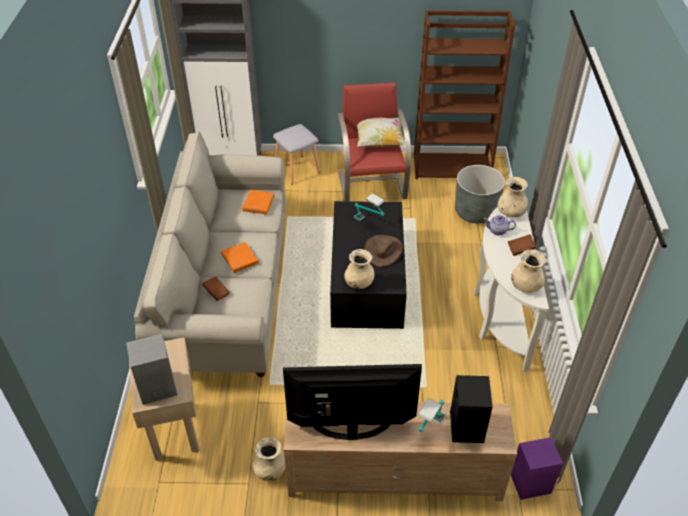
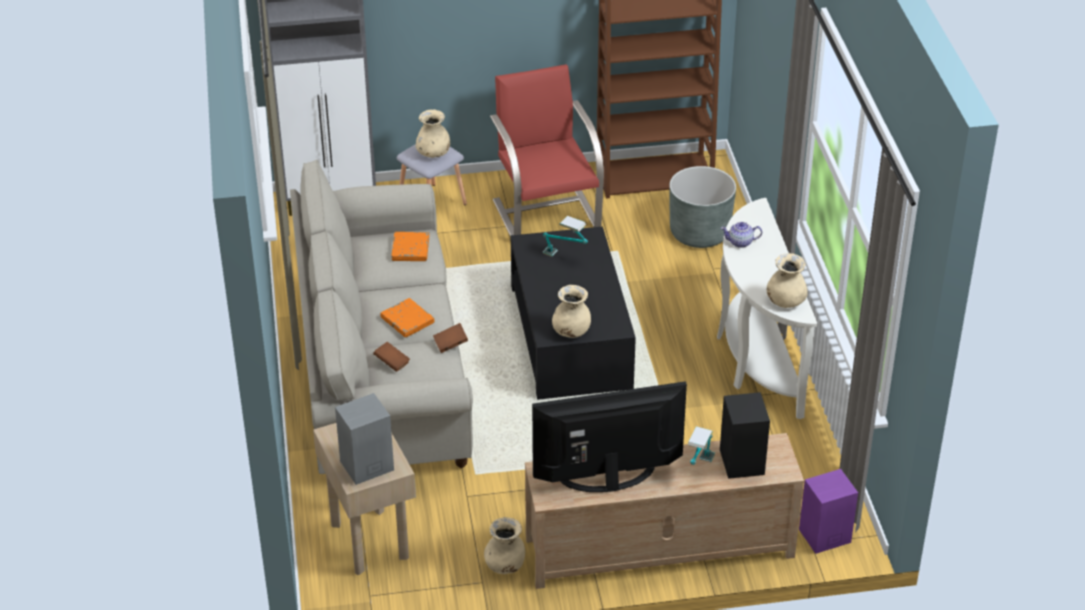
camera: 10 degrees left, 5 degrees down
pillow [357,118,405,147] -> none
brown hat [364,235,403,267] -> none
beige vase [498,177,528,217] -> beige vase moved to [416,109,450,158]
brown book [508,234,536,256] -> brown book moved to [433,323,468,353]

